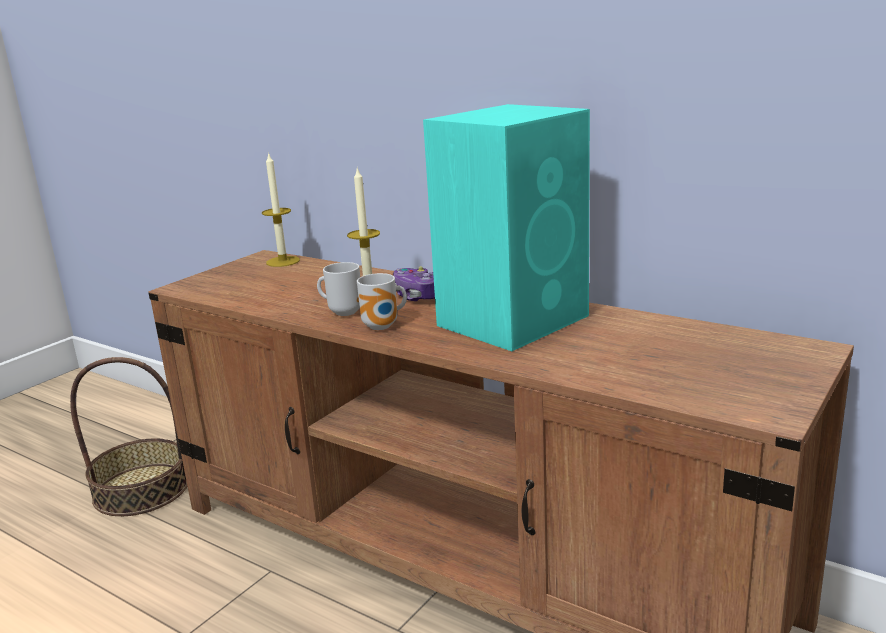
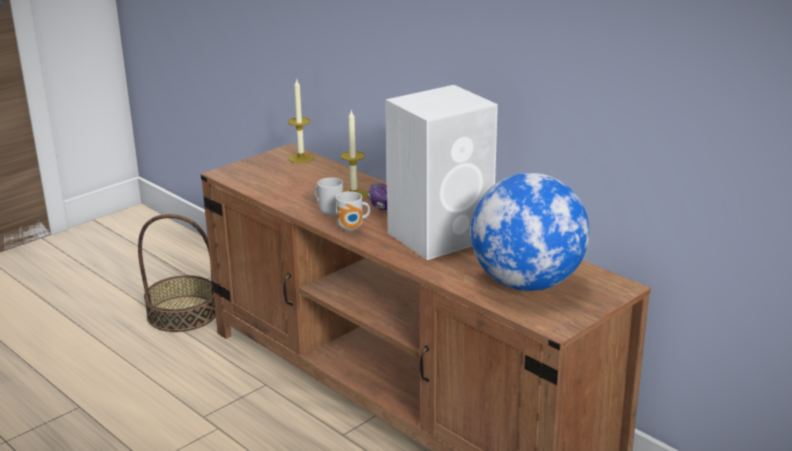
camera: 10 degrees right, 5 degrees up
turquoise speaker [423,104,590,351] -> white speaker [385,85,498,260]
none -> globe [471,173,590,291]

